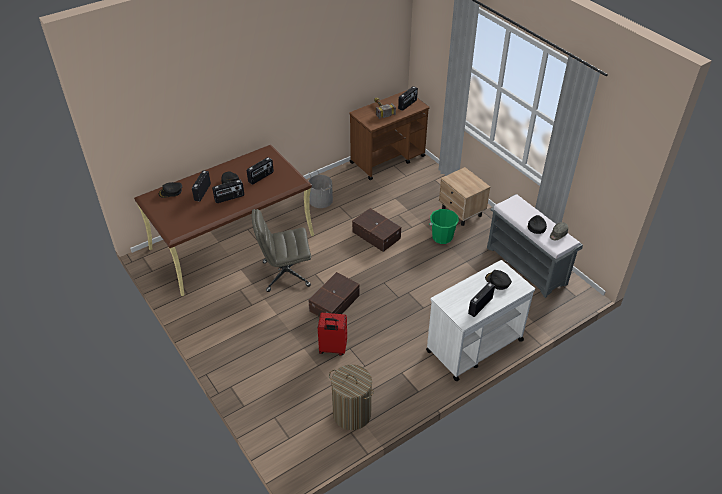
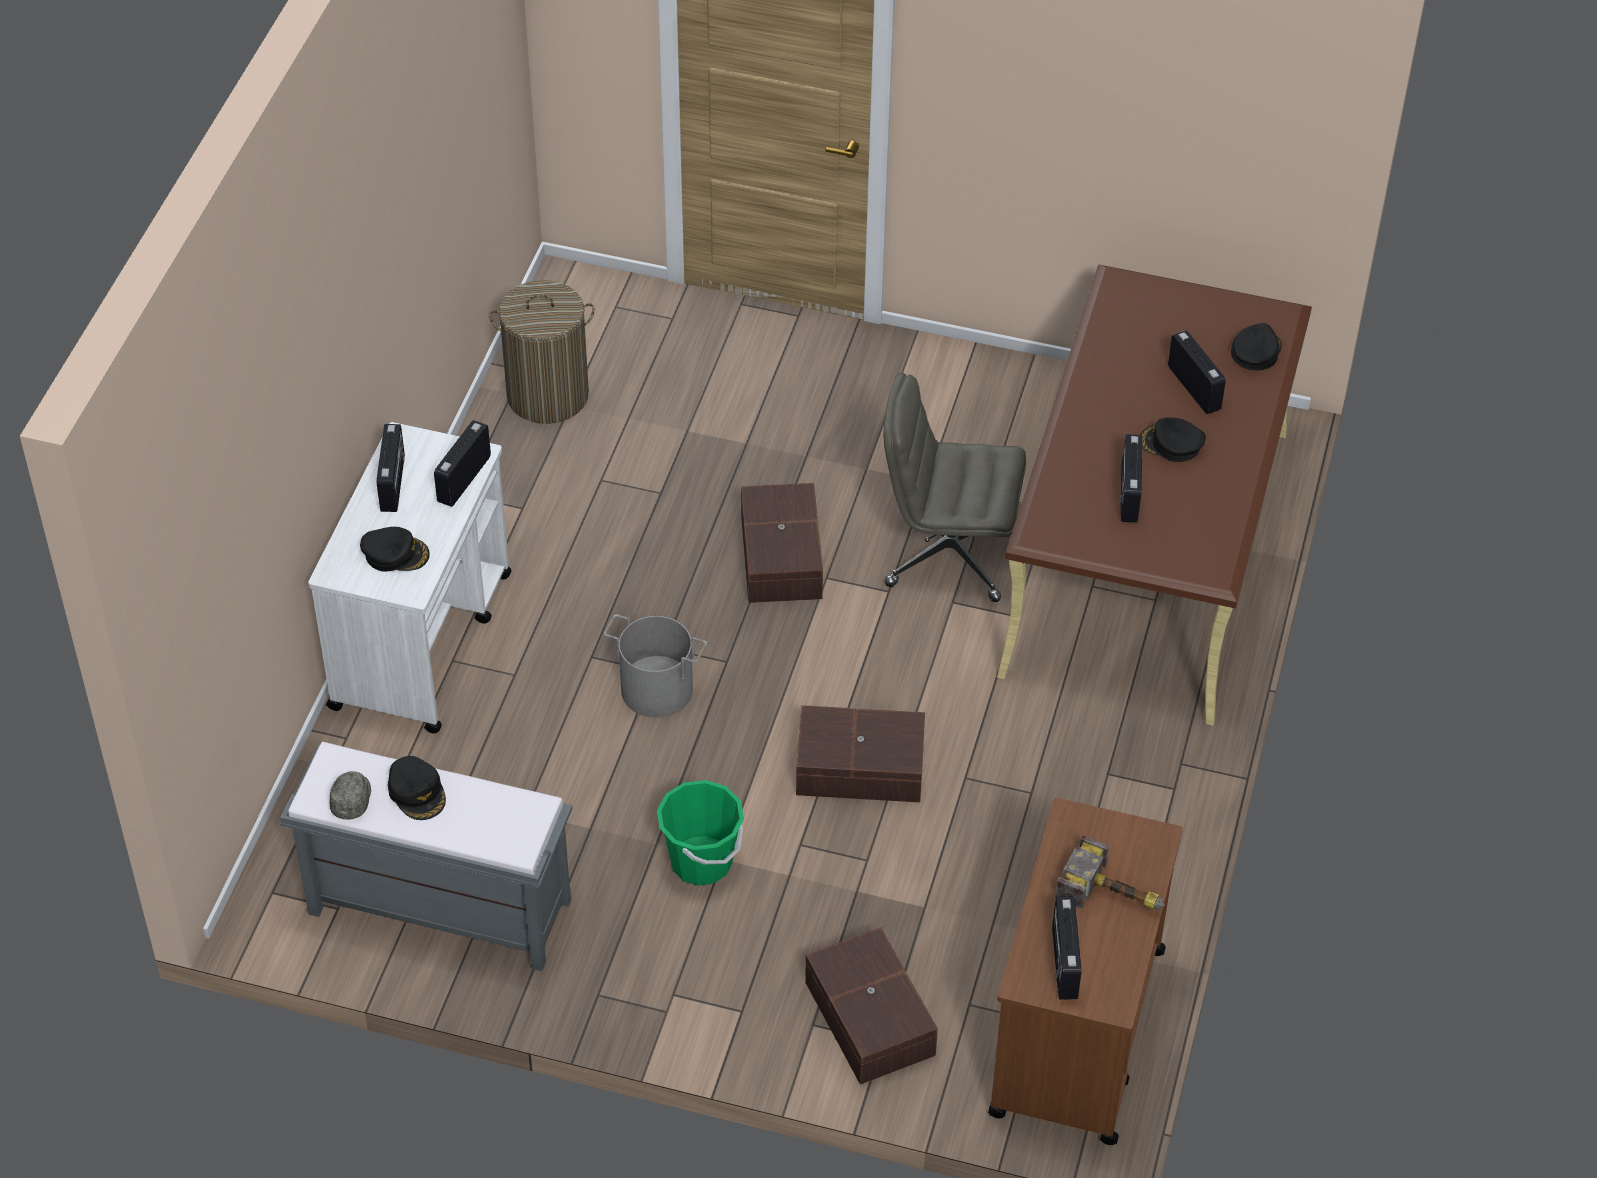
camera: 140 degrees right, 5 degrees up
radio [212,179,244,203] -> radio moved to [434,420,491,507]
grey office chair [252,209,311,292] -> grey office chair turned 120 degrees counterclockwise [884,373,1026,602]
grey bucket [308,170,333,208] -> grey bucket moved to [604,614,707,718]
red suitcase [318,313,347,356] -> none
beige nightstand [439,167,490,226] -> none
none -> brown storage box [805,927,938,1085]

